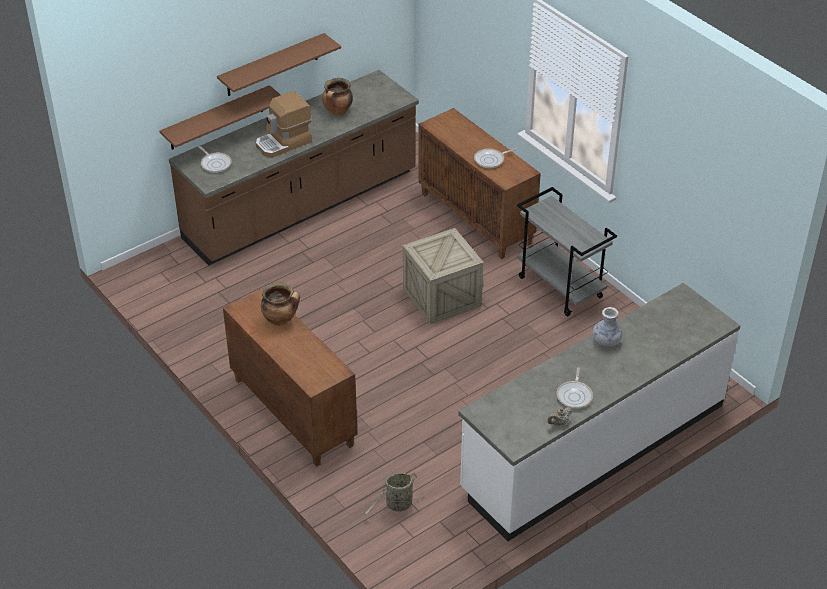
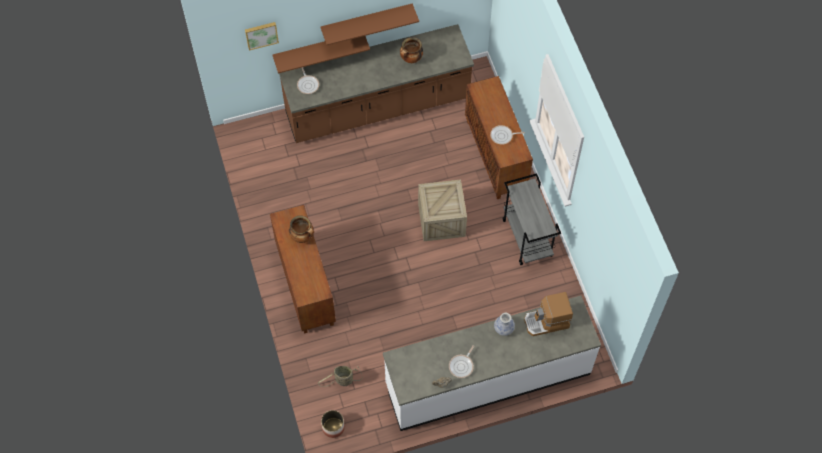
camera: 20 degrees right, 20 degrees up
coffee machine [256,91,312,158] -> coffee machine moved to [524,292,573,336]
none -> picture [245,22,279,51]
none -> planter [321,410,345,438]

